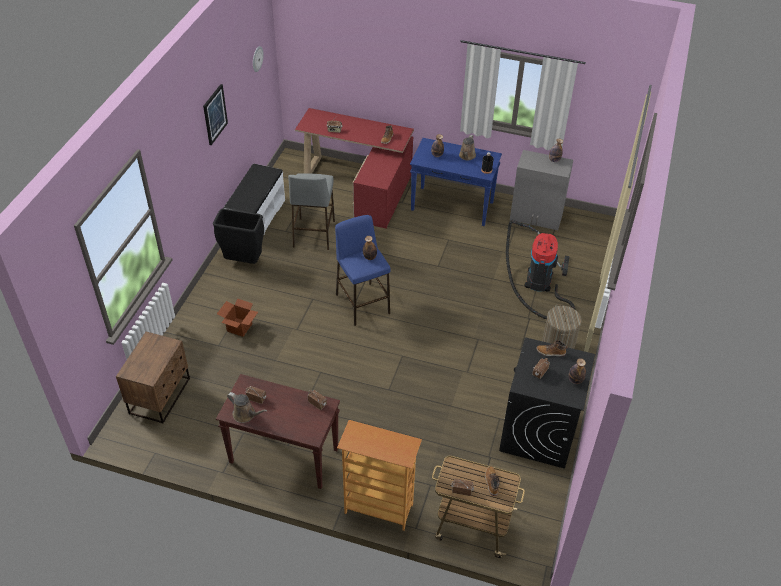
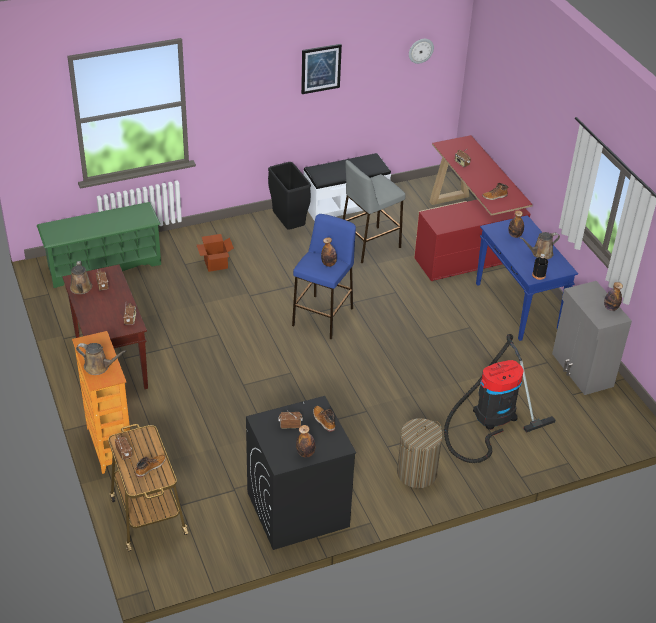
camera: 50 degrees right, 5 degrees down
brown nightstand [116,332,190,424] -> green shoe rack [37,202,161,288]
none -> brown watering can [76,343,127,375]

